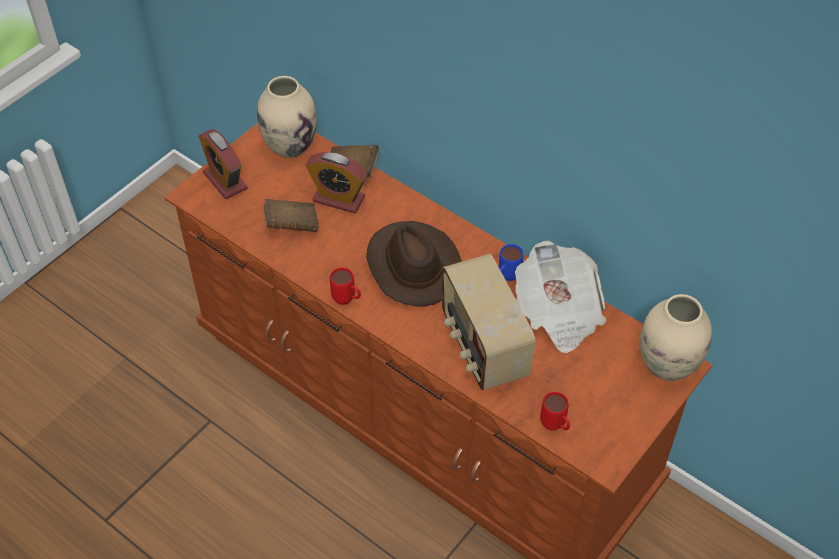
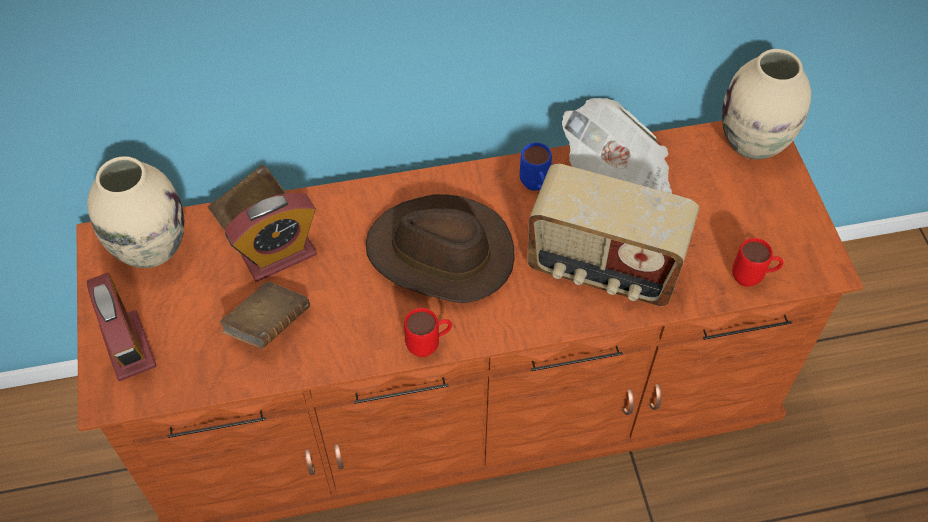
camera: 50 degrees left, 5 degrees up
alarm clock [198,129,247,199] -> alarm clock turned 120 degrees counterclockwise [87,273,157,381]

